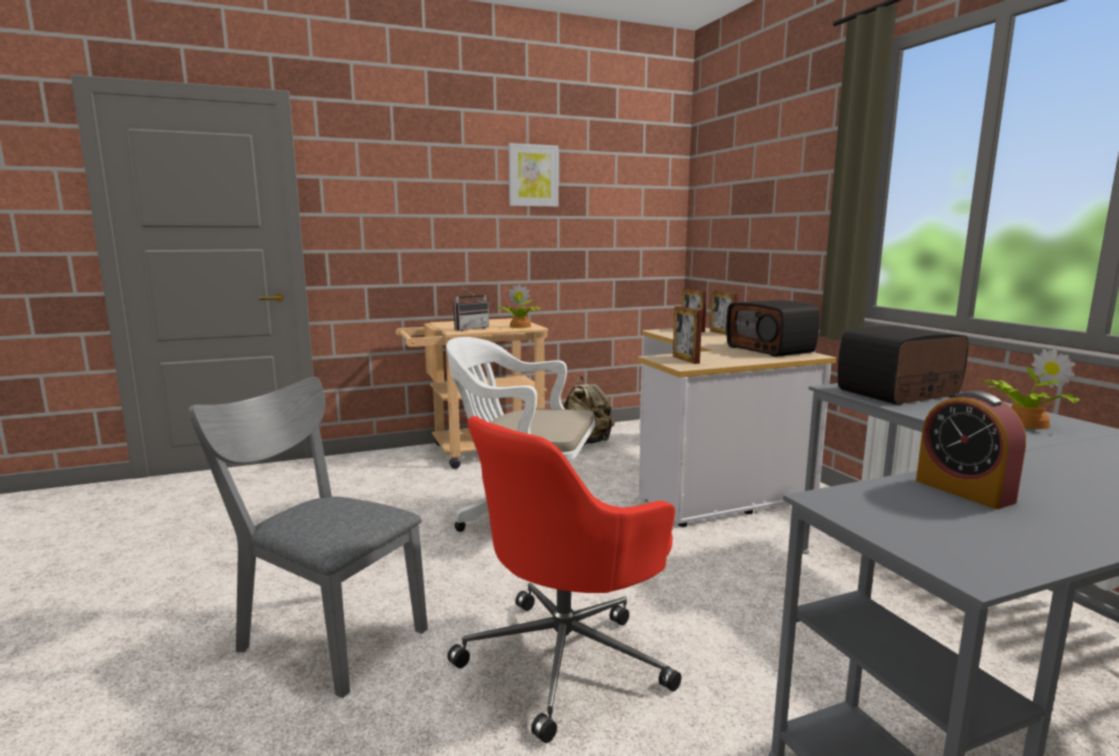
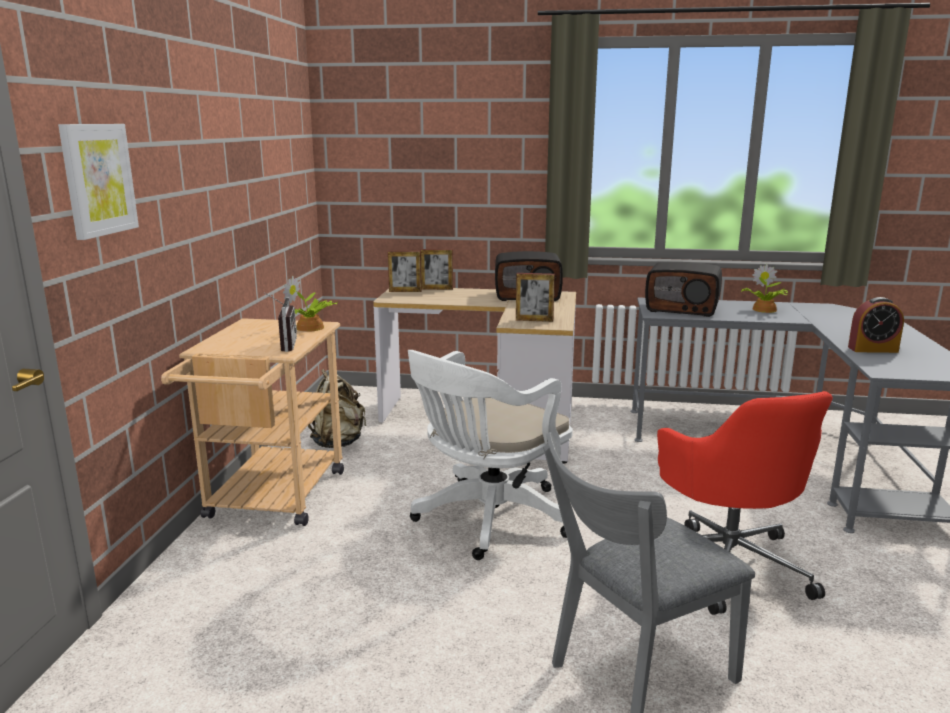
camera: 60 degrees left, 5 degrees up
picture [508,143,559,207] -> picture moved to [58,124,139,240]
radio [838,326,969,405] -> radio turned 75 degrees counterclockwise [645,262,722,317]

